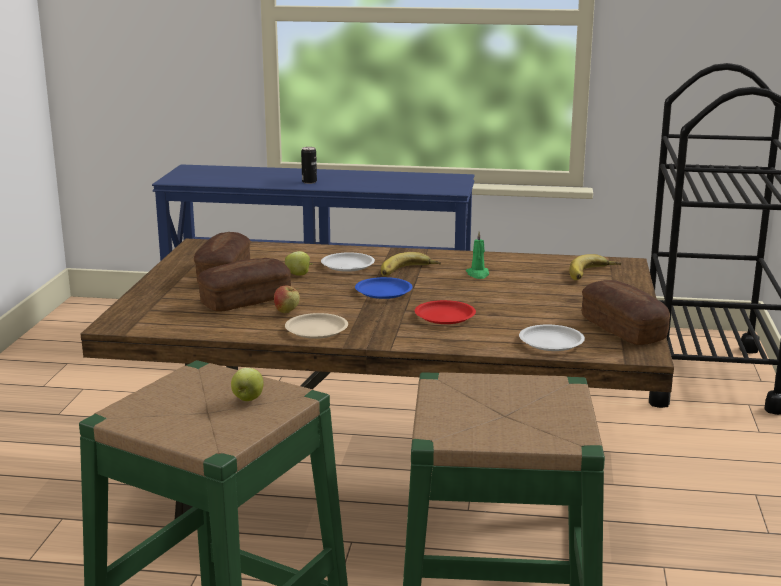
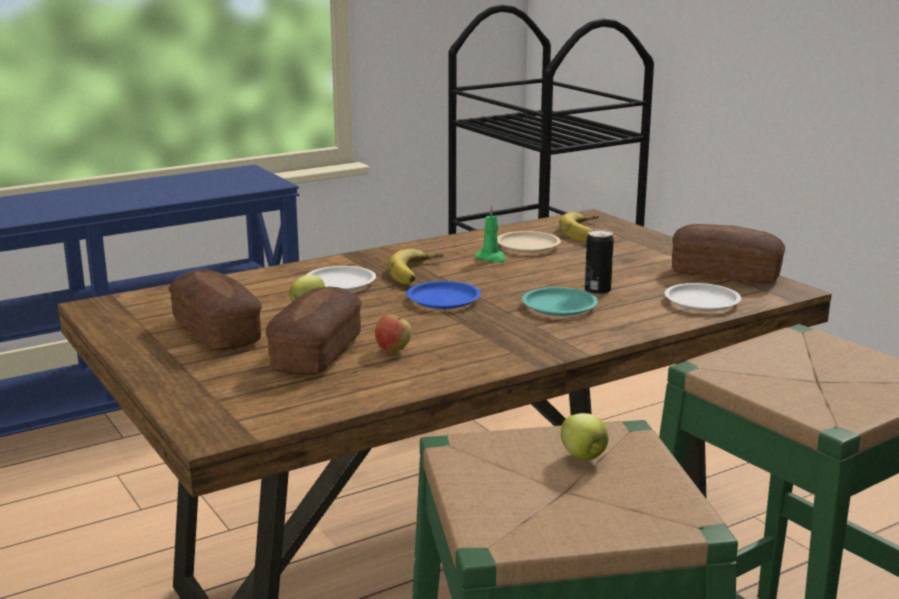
camera: 40 degrees left, 0 degrees up
beige plate [285,313,348,339] -> beige plate moved to [497,231,561,253]
can [301,147,317,184] -> can moved to [585,229,614,295]
red plate [415,300,476,324] -> turquoise plate [522,287,598,316]

